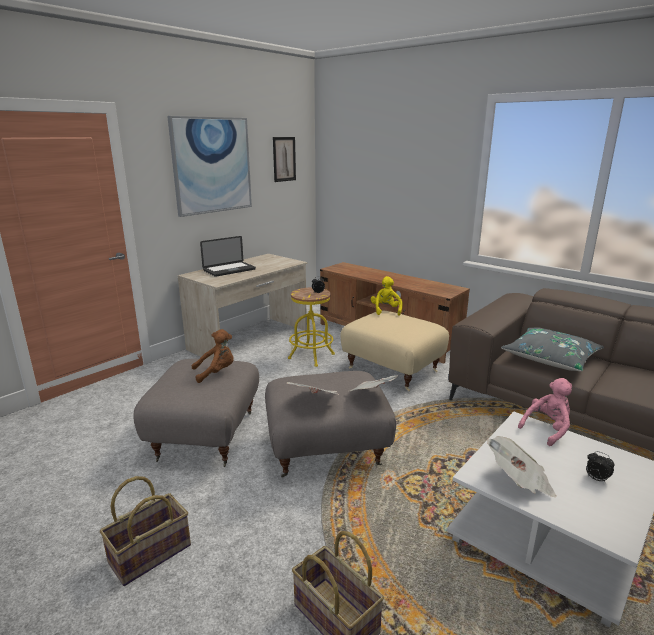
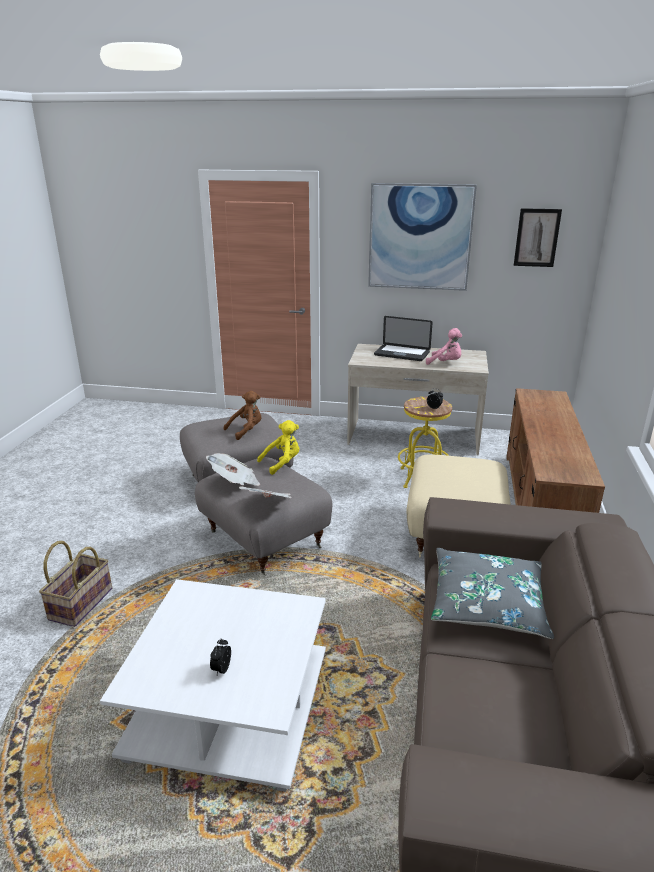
camera: 60 degrees right, 5 degrees up
basket [100,476,191,586] -> none
brown plush toy [192,329,234,383] -> brown plush toy turned 75 degrees counterclockwise [223,391,261,440]
yellow plush toy [371,276,403,316] -> yellow plush toy moved to [257,420,299,475]
newspaper [487,436,557,497] -> none
pink plush toy [518,378,572,446] -> pink plush toy moved to [426,328,462,365]

